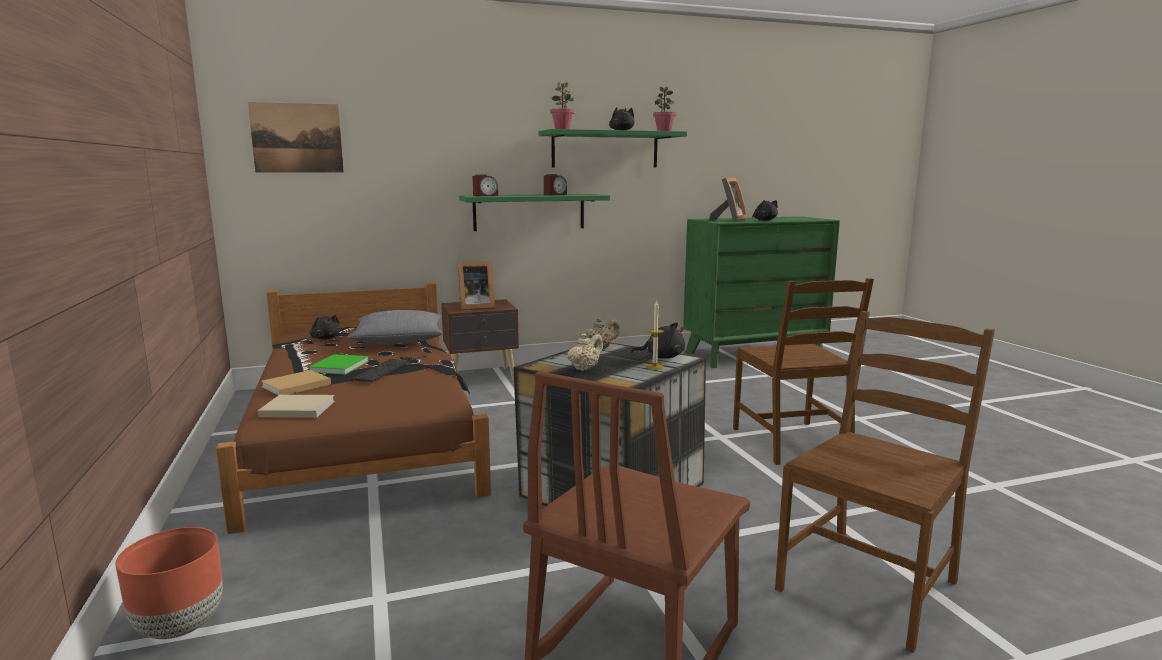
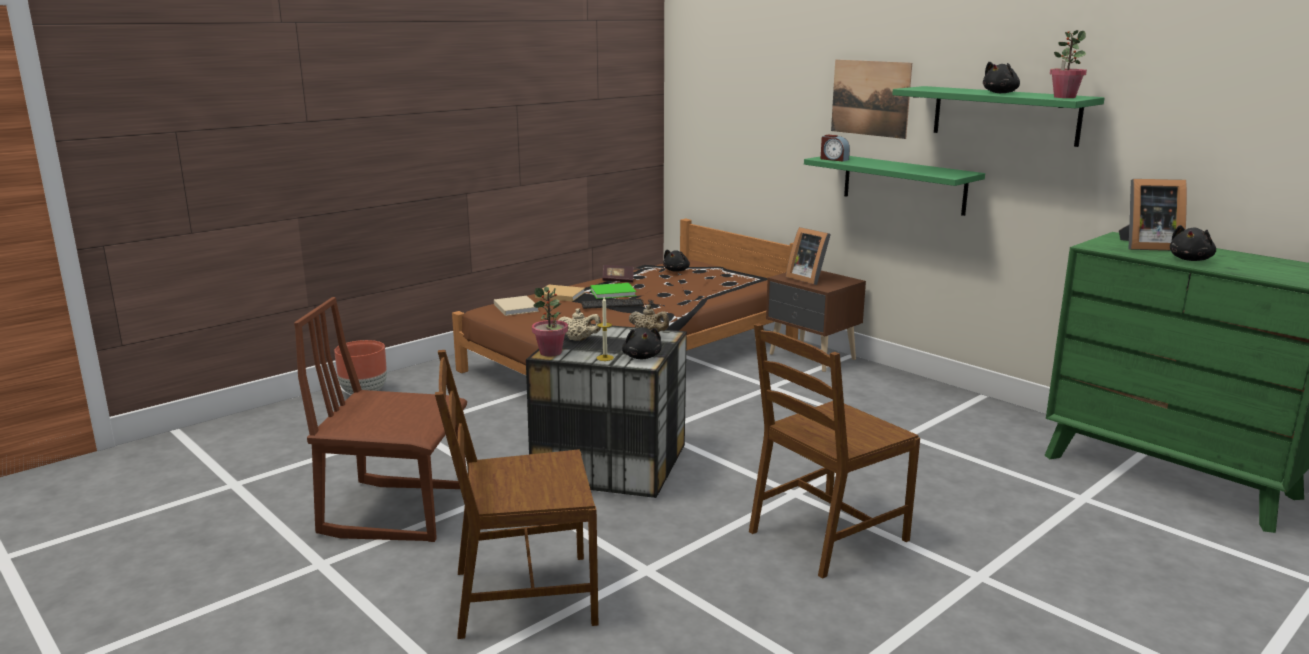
camera: 65 degrees right, 5 degrees up
picture [248,102,344,173] -> picture moved to [831,60,912,139]
grey pillow [348,310,443,344] -> none
alarm clock [544,174,567,195] -> none
potted plant [550,81,574,129] -> potted plant moved to [532,286,568,357]
brown chair [775,311,995,653] -> brown chair turned 150 degrees clockwise [435,350,599,639]
none -> book [602,265,634,283]

